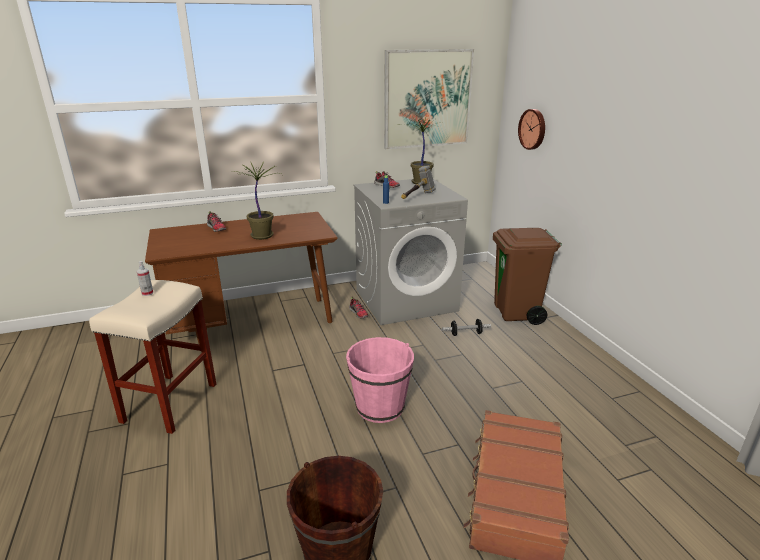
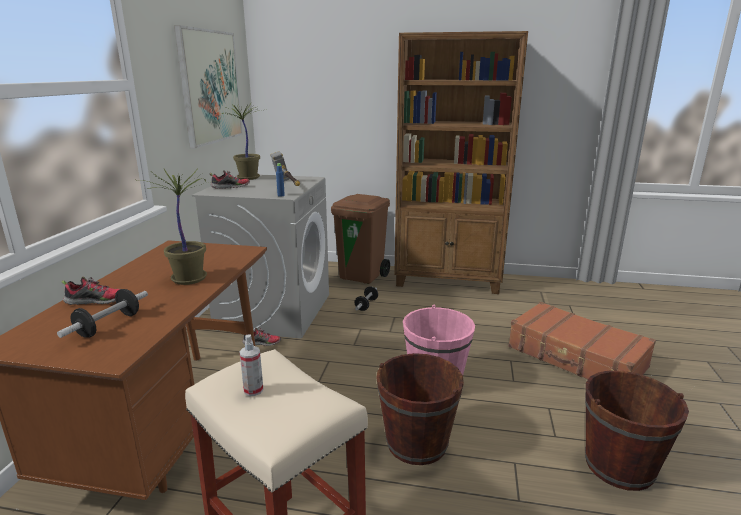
camera: 60 degrees left, 5 degrees down
wall clock [518,109,545,150] -> none
none -> dumbbell [57,289,148,338]
none -> brown bucket [376,353,464,465]
none -> brown bookcase [394,31,528,294]

